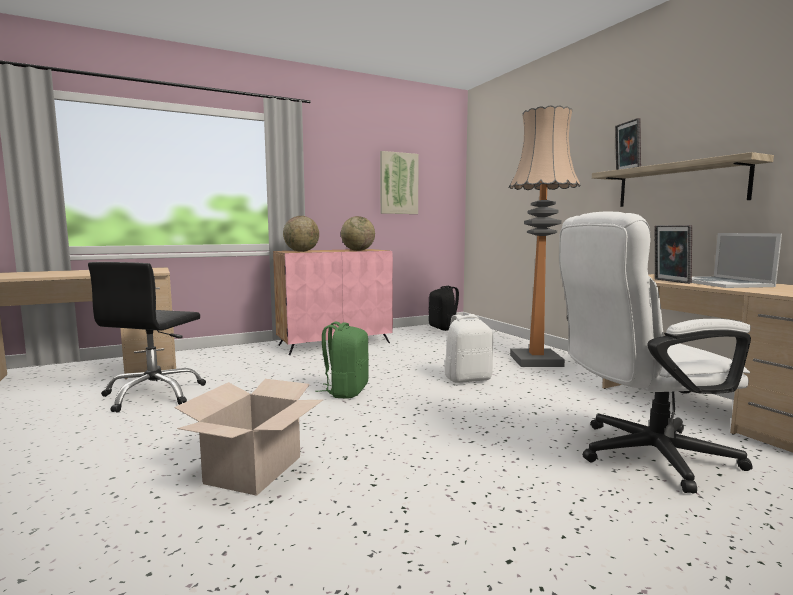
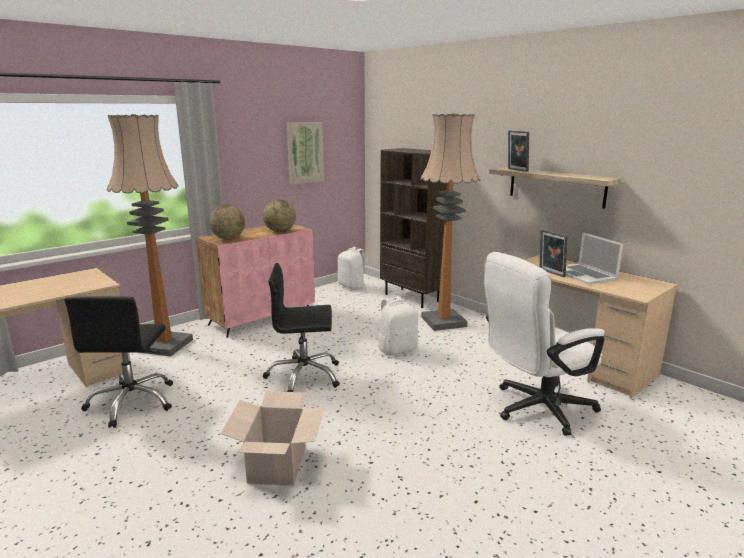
camera: 15 degrees left, 10 degrees up
green backpack [315,322,369,399] -> black office chair [263,263,340,392]
black backpack [429,286,459,331] -> white backpack [338,247,369,290]
none -> floor lamp [107,114,193,356]
none -> brown bookcase [380,148,447,308]

